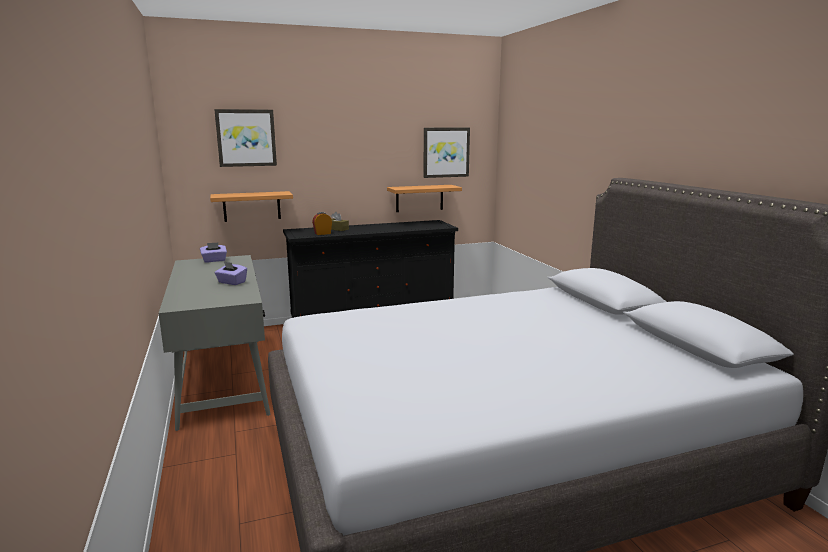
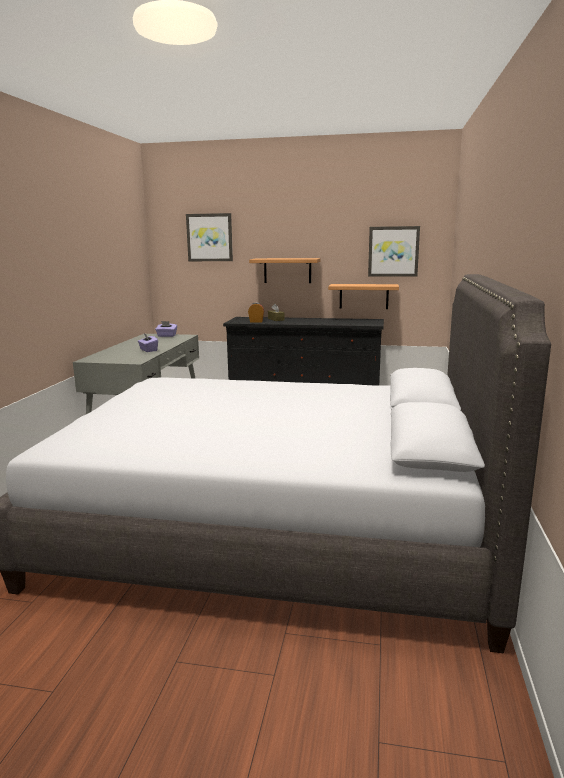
camera: 30 degrees right, 0 degrees up
shelf [210,191,293,222] -> shelf moved to [249,258,320,283]

